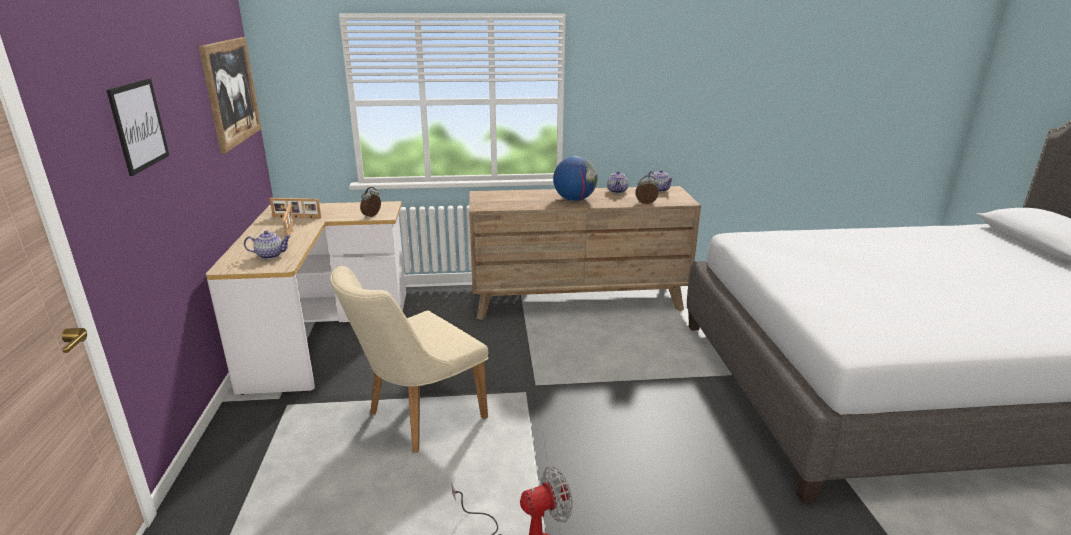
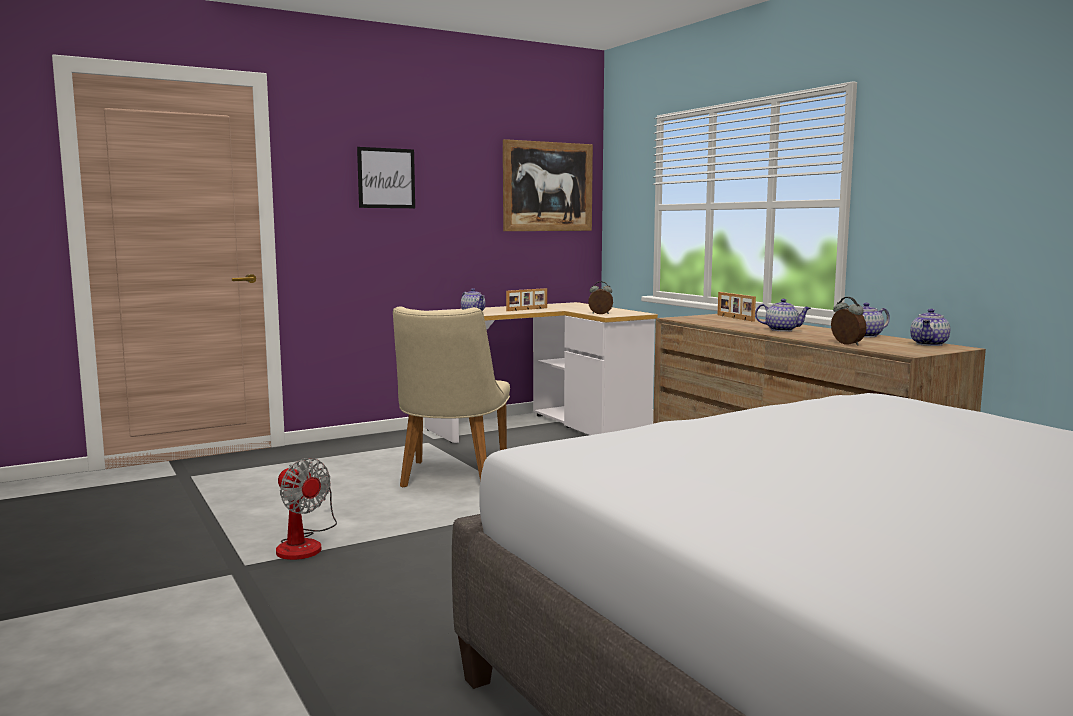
camera: 65 degrees right, 15 degrees down
picture frame [269,198,321,218] -> picture frame moved to [718,292,756,322]
beige chair [330,266,489,452] -> beige chair turned 105 degrees counterclockwise [393,306,510,488]
globe [553,156,597,201] -> teapot [755,299,811,332]

